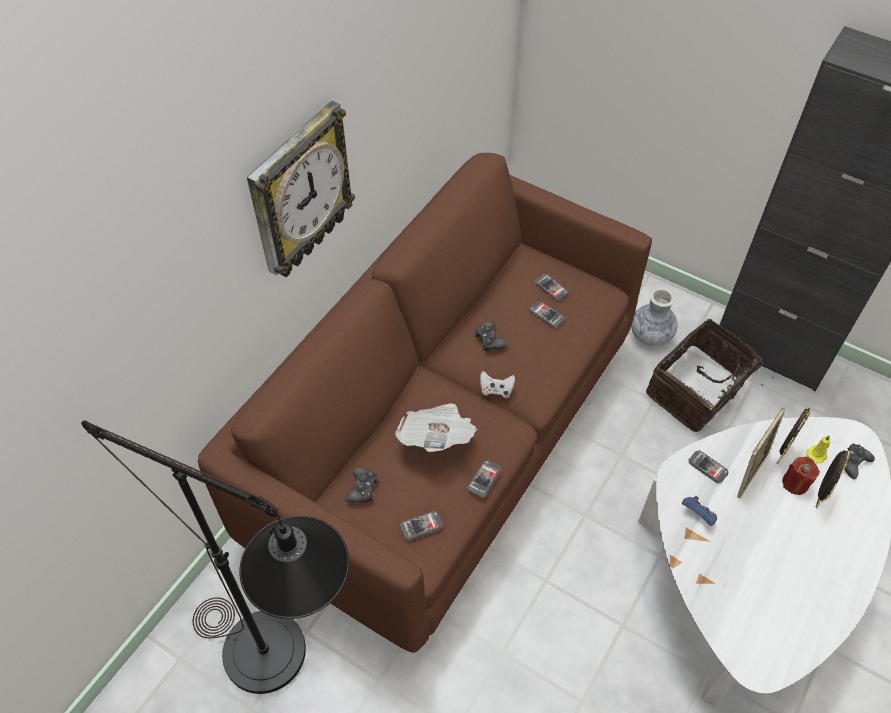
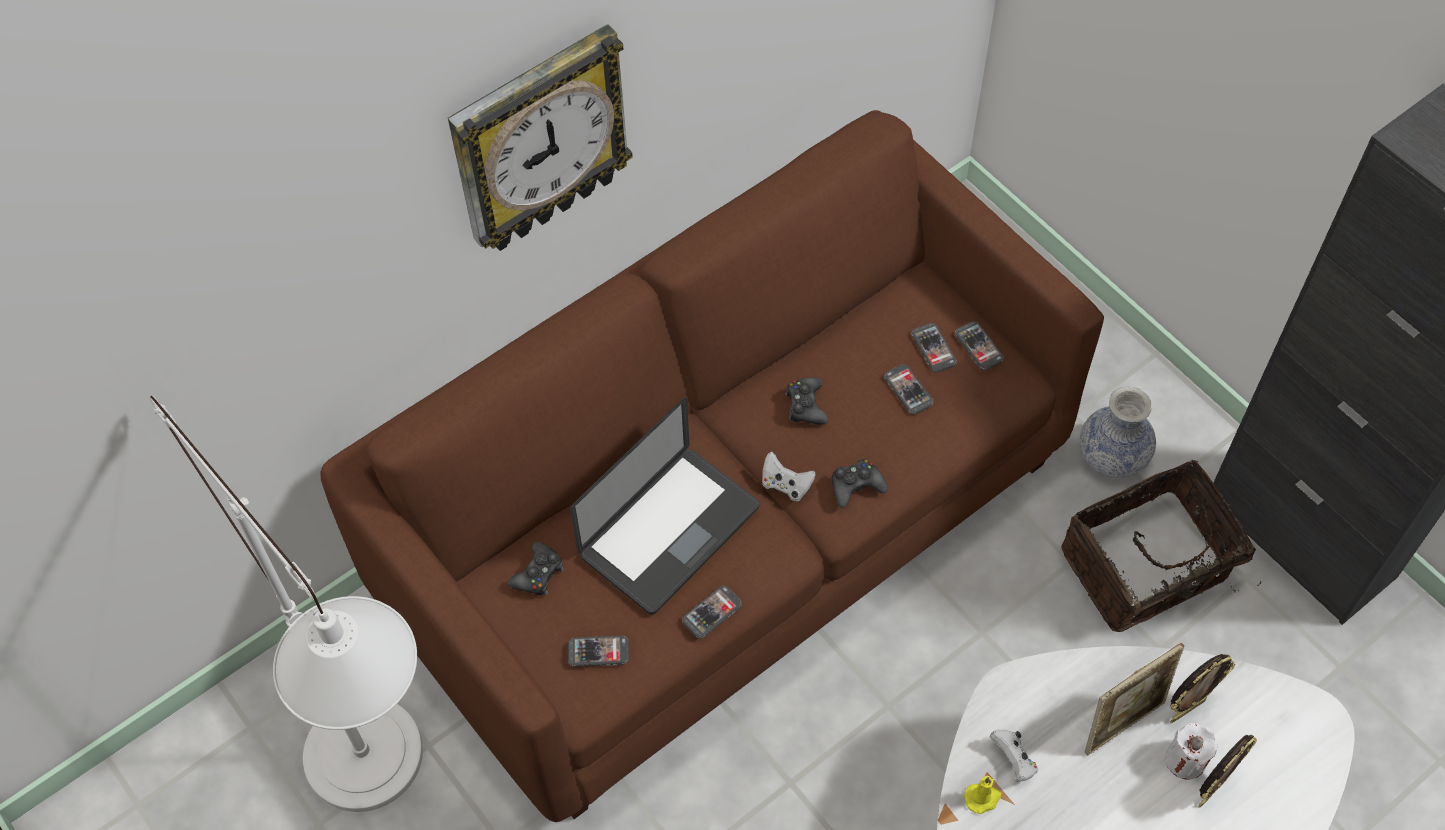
camera: 20 degrees right, 5 degrees up
black floor lamp [81,420,349,694] -> white floor lamp [150,396,423,812]
newspaper [395,403,477,452] -> laptop [570,398,760,615]
blue game controller [682,496,717,526] -> white game controller [990,730,1038,782]
phone [689,450,729,483] -> phone moved to [955,321,1004,370]
red candle [782,457,820,495] -> white candle [1163,723,1218,779]
yellow candle [806,435,831,463] -> yellow candle moved to [964,776,1001,814]
black game controller [845,444,875,479] -> black game controller moved to [832,459,888,508]

